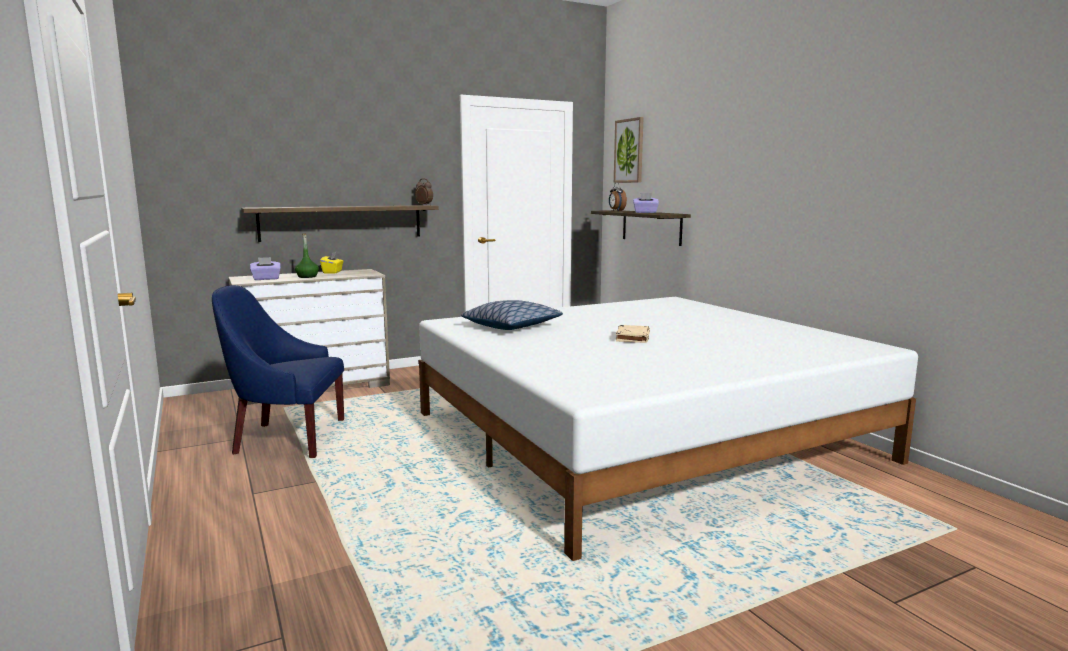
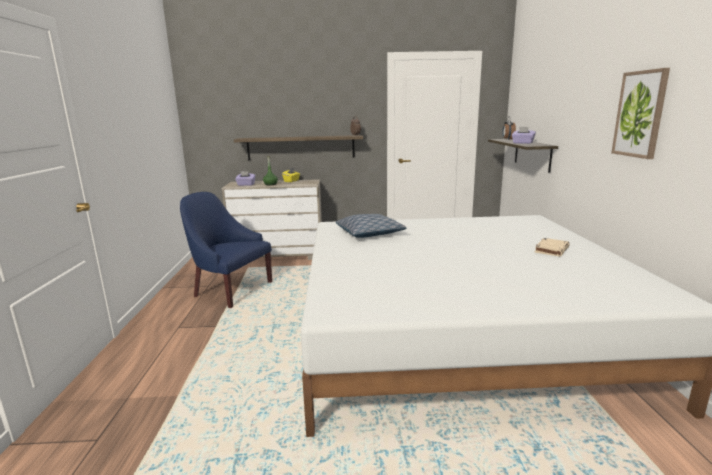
camera: 25 degrees right, 5 degrees up
picture [614,117,643,183] -> picture moved to [611,68,670,159]
beige book [616,325,650,343] -> beige book moved to [535,238,570,257]

